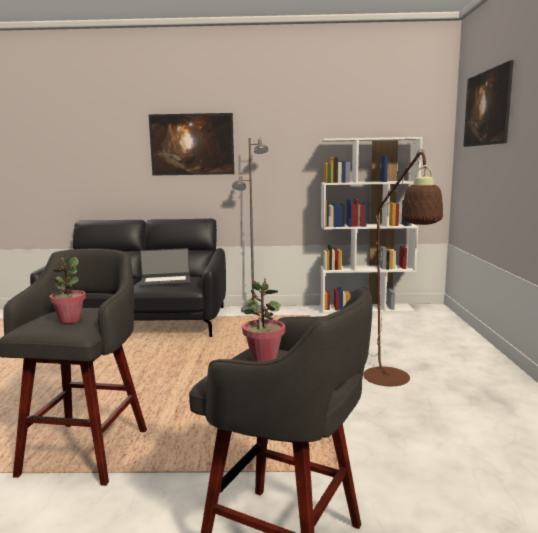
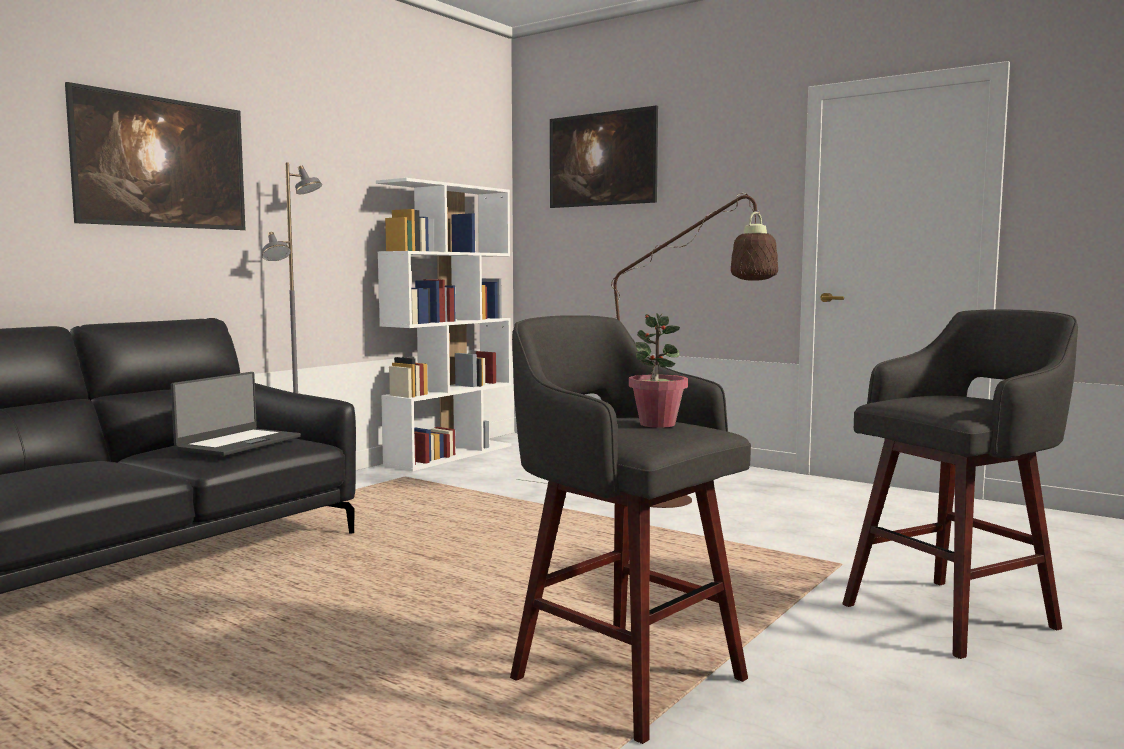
camera: 55 degrees left, 5 degrees down
potted plant [242,277,285,361] -> none

